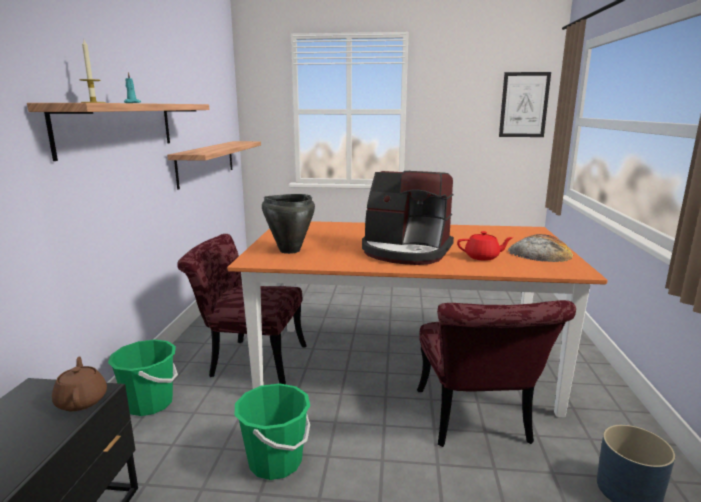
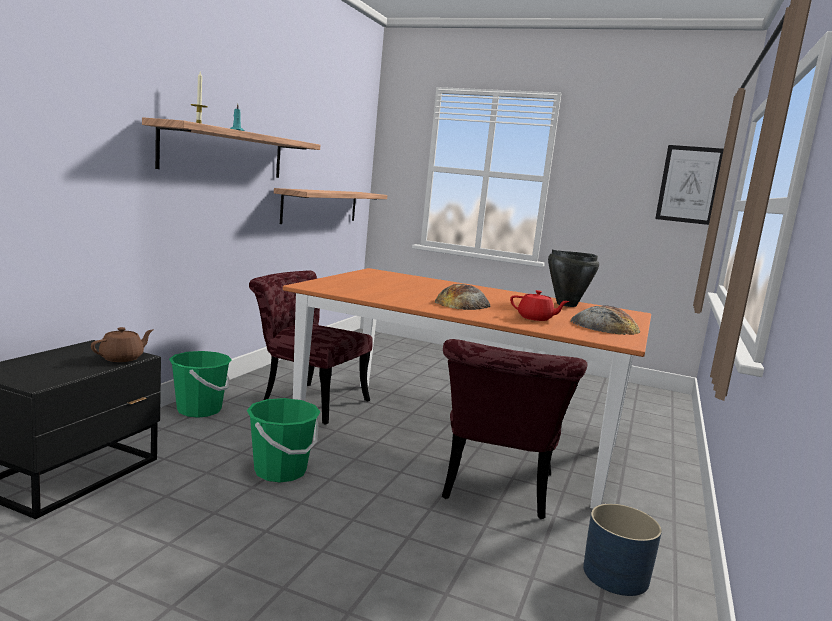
camera: 15 degrees right, 5 degrees down
brown teapot [52,357,107,411] -> brown teapot turned 45 degrees clockwise [91,327,153,362]
black cooking pot [262,194,315,254] -> black cooking pot moved to [548,250,599,307]
coffee machine [362,171,454,265] -> bread [435,284,490,310]

